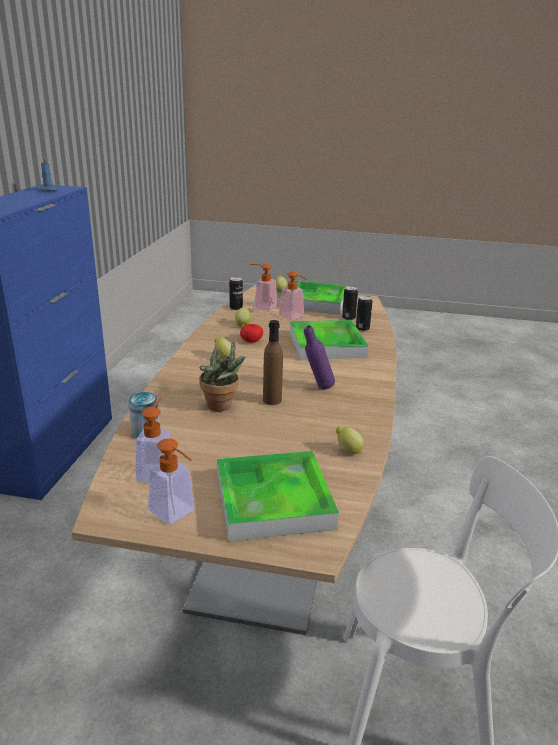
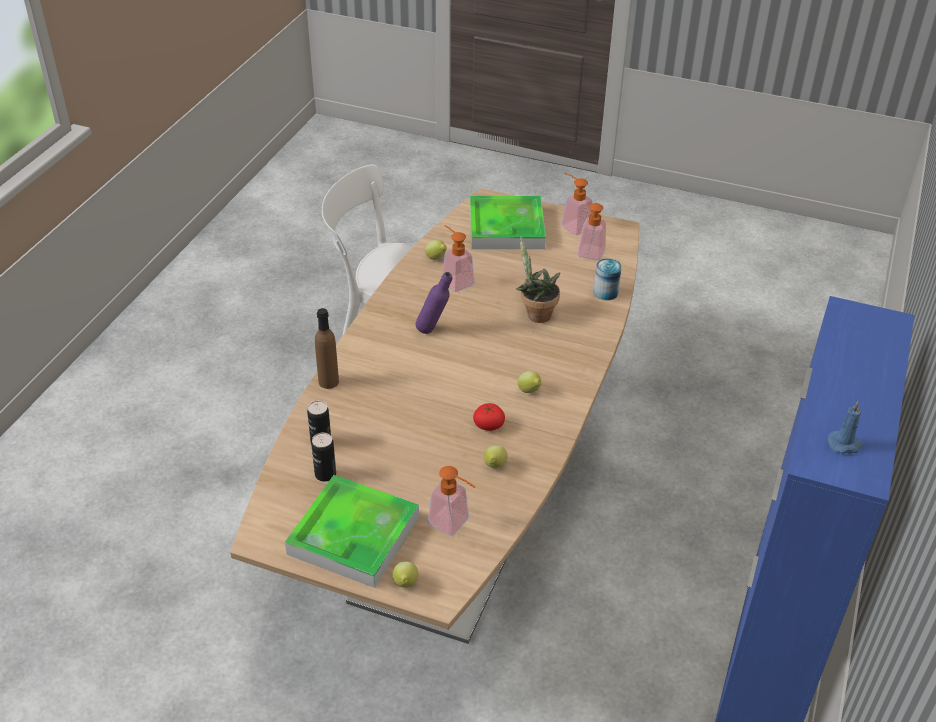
camera: 170 degrees left, 15 degrees up
can [229,277,243,310] -> none
brown bottle [263,320,283,405] -> brown bottle moved to [315,308,339,389]
soap dispenser [279,271,307,320] -> soap dispenser moved to [442,225,475,292]
tray [290,320,368,360] -> none

